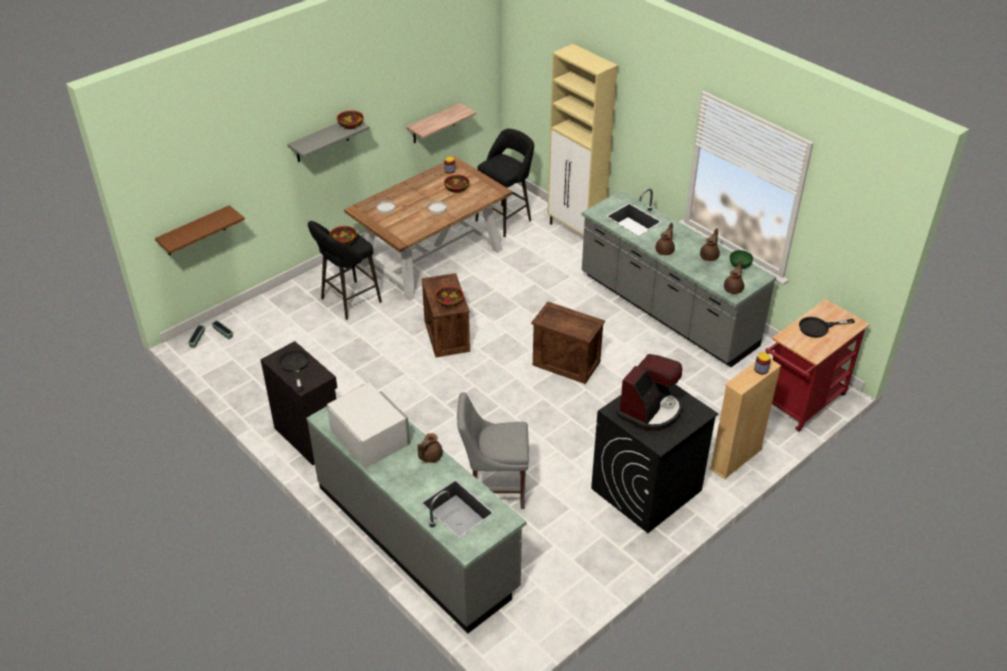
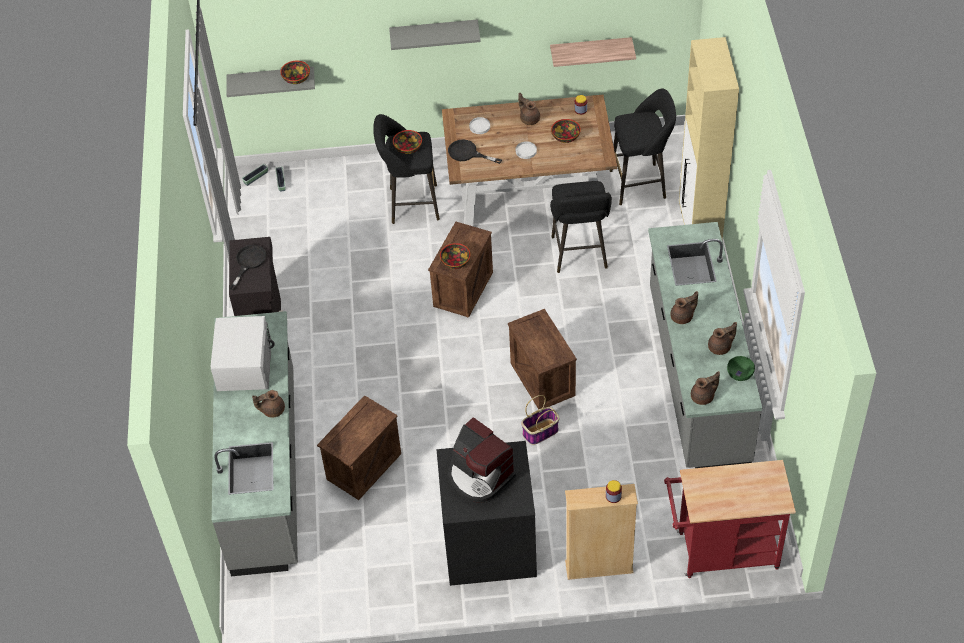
camera: 40 degrees right, 10 degrees up
brown shelf [155,205,245,255] -> grey shelf [226,67,315,97]
bowl [337,110,364,129] -> bowl moved to [280,61,310,84]
grey chair [457,392,529,509] -> crate [317,395,401,500]
coffee machine [617,354,682,431] -> coffee machine turned 60 degrees clockwise [448,417,516,503]
black frying pan [799,317,855,338] -> black frying pan moved to [448,139,502,164]
none -> brown teapot [518,93,540,125]
none -> basket [521,395,559,445]
none -> black stool [550,181,612,273]

